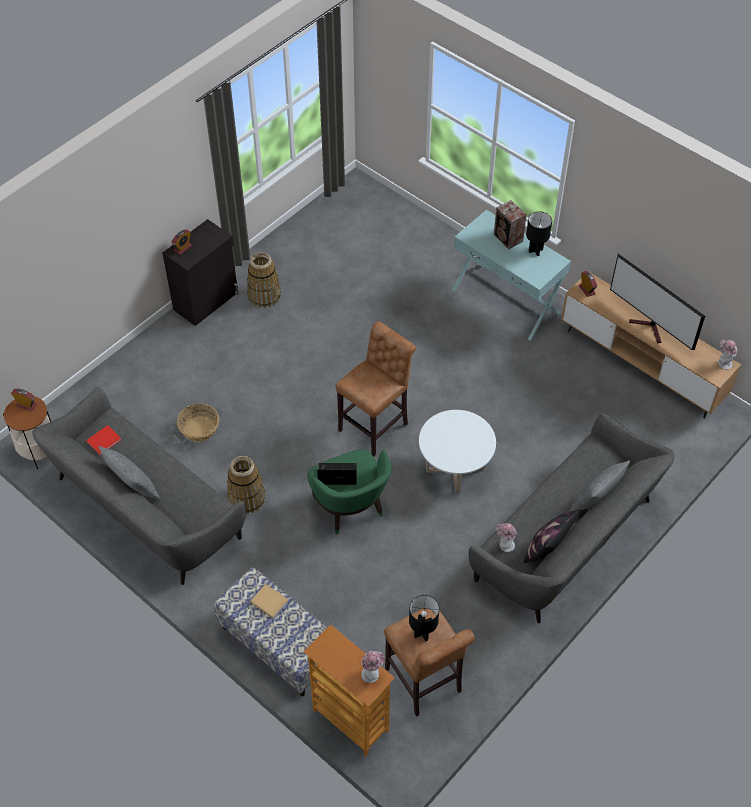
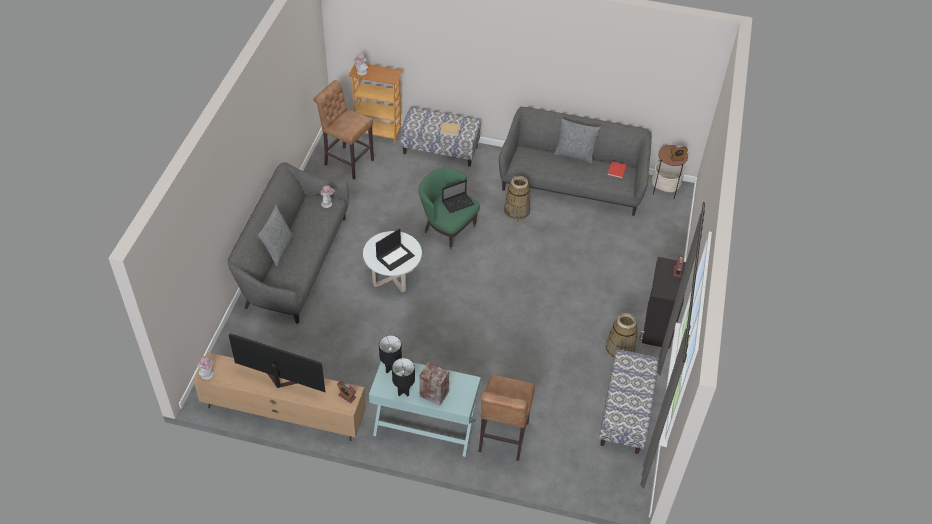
camera: 150 degrees right, 5 degrees down
basket [177,403,219,442] -> none
brown stool [335,321,416,456] -> brown stool moved to [479,375,535,461]
black table lamp [409,595,439,642] -> black table lamp moved to [379,335,402,374]
pillow [524,508,581,563] -> none
none -> laptop [376,228,415,271]
none -> bench [599,350,659,454]

